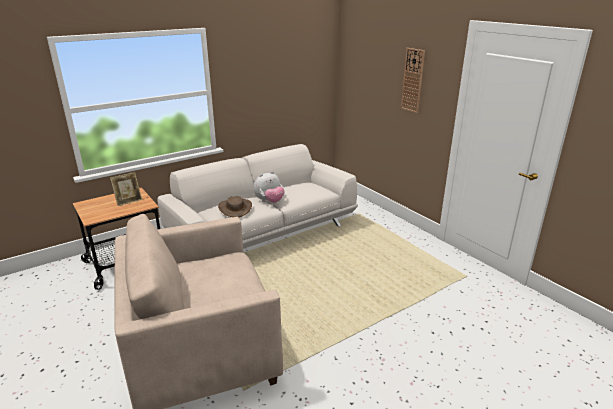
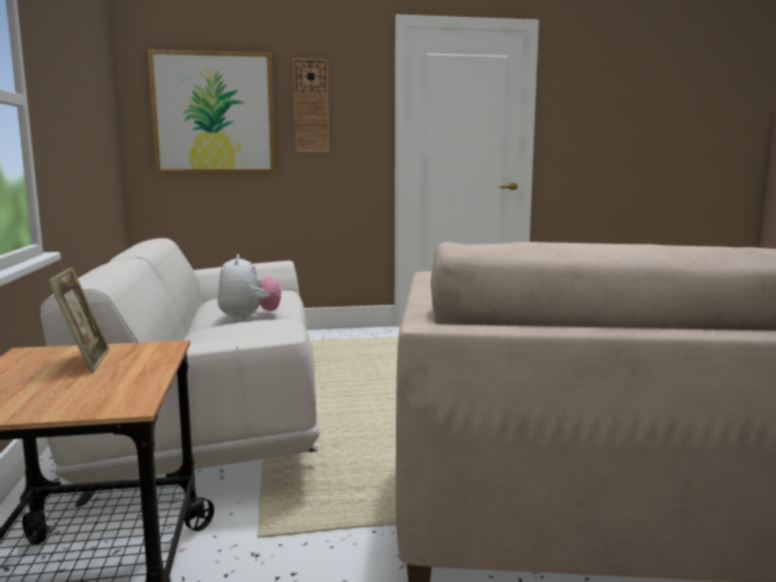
camera: 65 degrees left, 15 degrees down
brown hat [218,196,252,217] -> none
none -> picture [148,49,275,173]

